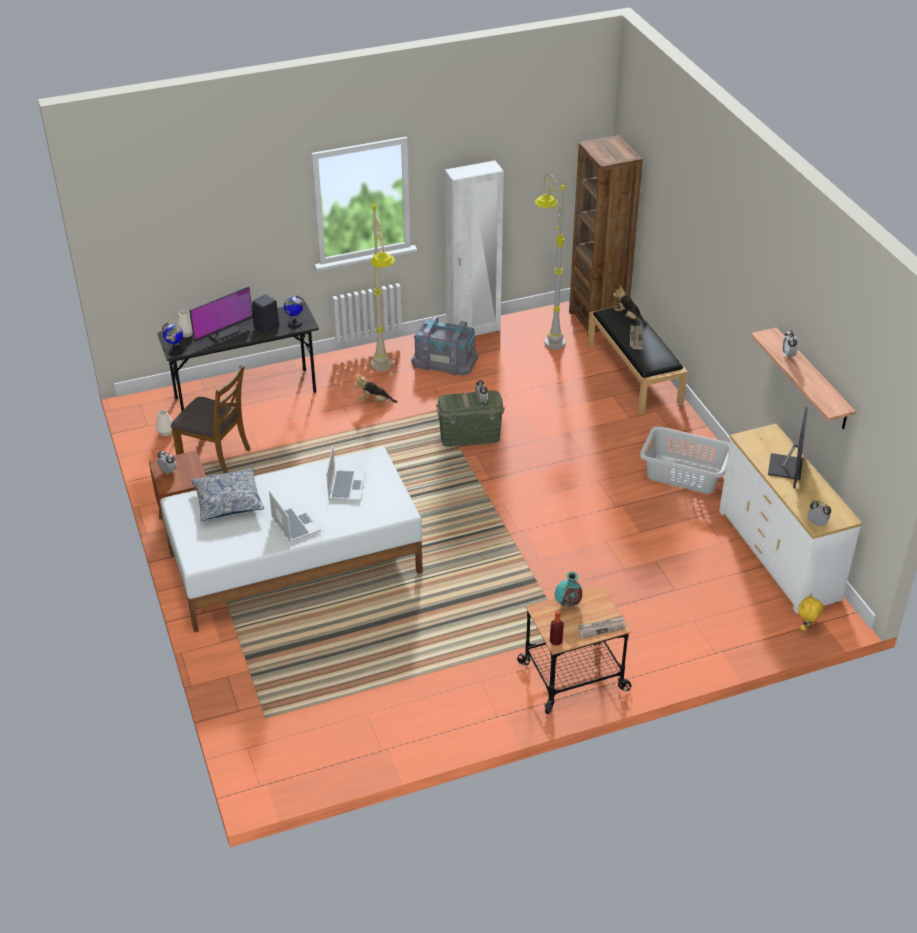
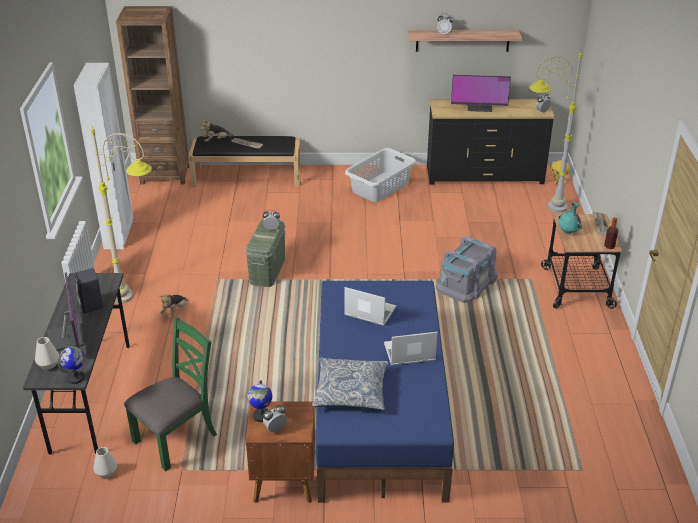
camera: 70 degrees left, 5 degrees down
white bed [160,447,423,633] -> blue bed [316,281,454,503]
brown chair [171,364,251,473] -> green chair [124,317,217,471]
globe [284,296,306,328] -> globe moved to [247,380,272,422]
grey storage box [411,316,479,376] -> grey storage box moved to [436,237,498,303]
grey floor lamp [535,174,566,350] -> grey floor lamp moved to [529,53,583,213]
white dresser [719,424,862,614] -> black dresser [427,99,555,184]
monitor [768,407,808,488] -> monitor turned 150 degrees clockwise [451,75,511,112]

